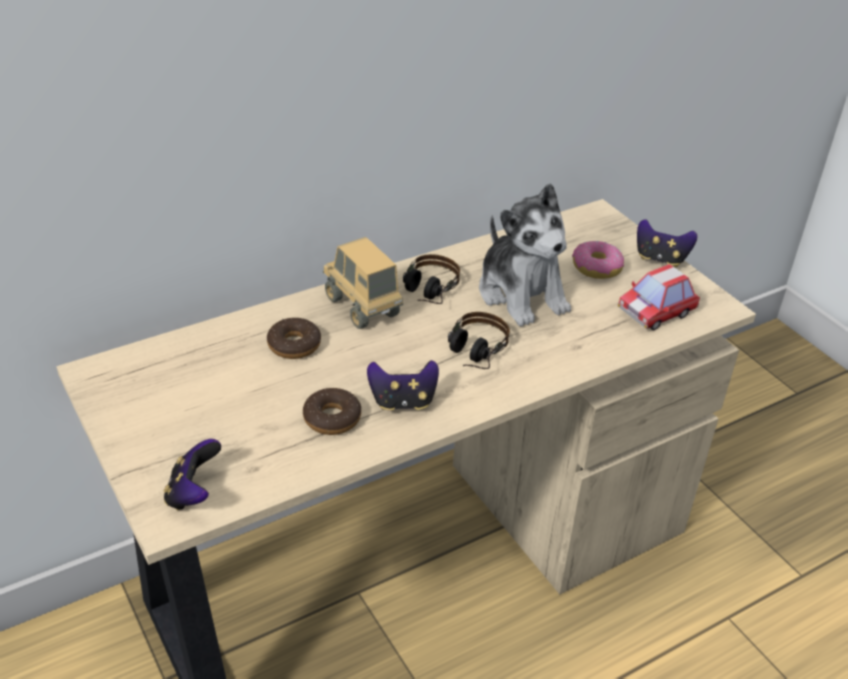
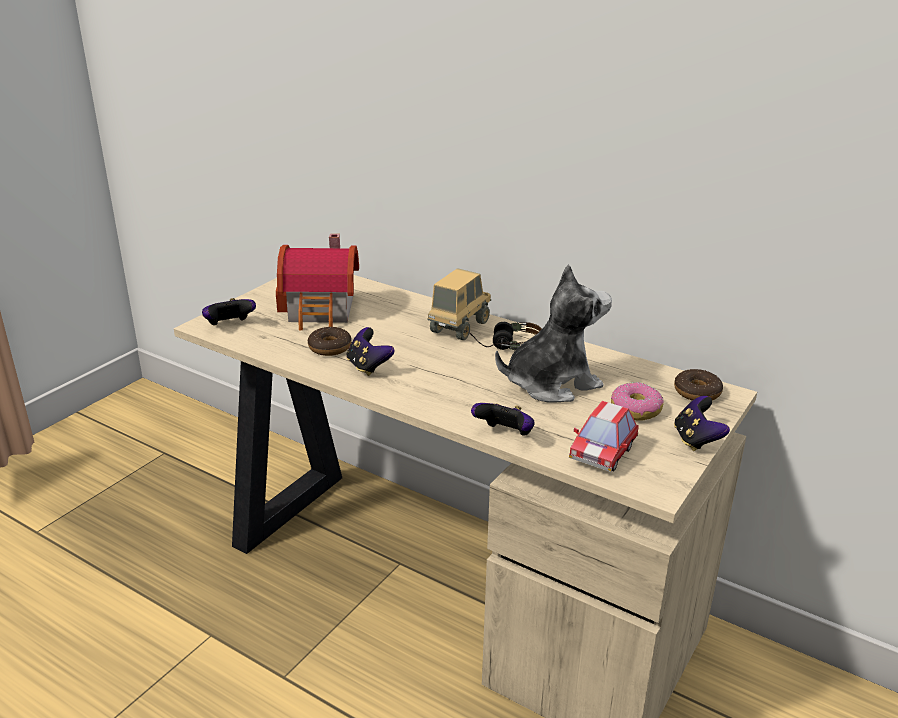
camera: 65 degrees right, 10 degrees down
donut [267,318,321,359] -> donut moved to [674,369,723,401]
headphones [448,312,510,369] -> none
plush toy [479,183,571,326] -> plush toy turned 150 degrees counterclockwise [495,264,612,403]
toy car [618,264,700,331] -> toy car turned 90 degrees counterclockwise [569,401,639,472]
none -> toy house [276,234,359,331]
none -> game controller [471,403,535,436]

